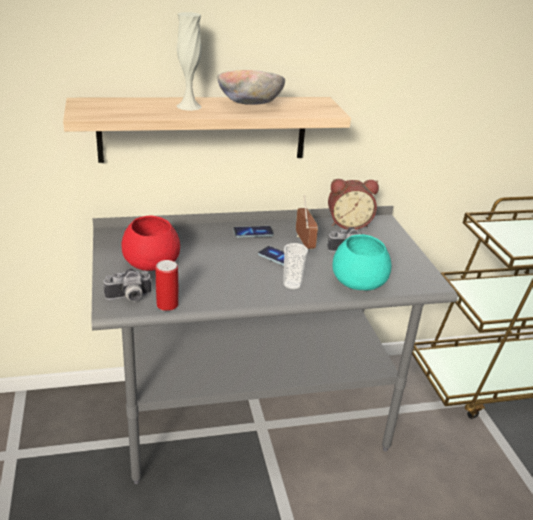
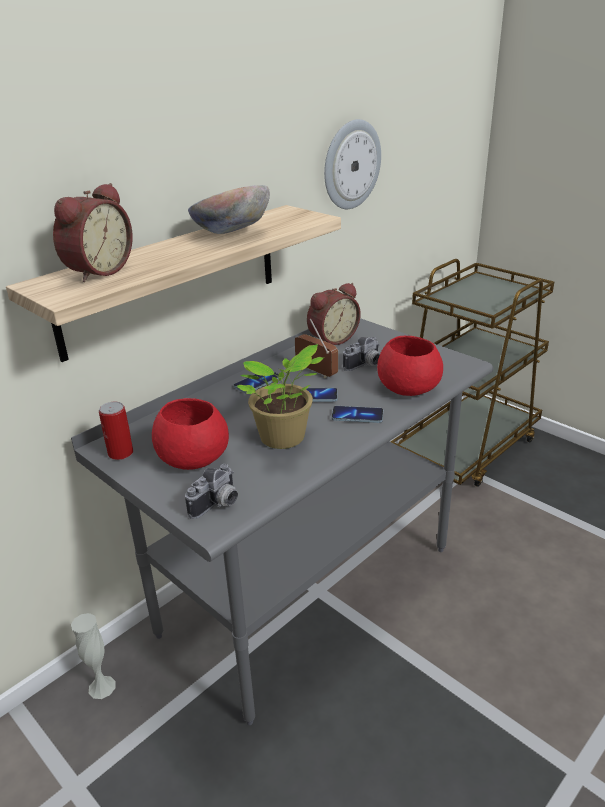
camera: 30 degrees left, 0 degrees up
can [156,260,178,311] -> can moved to [99,402,133,460]
white vase [176,12,202,111] -> white vase moved to [71,613,116,699]
cup [283,243,308,290] -> phone [331,406,383,423]
turquoise bowl [332,234,392,290] -> red bowl [377,336,443,396]
none -> alarm clock [53,183,133,282]
none -> potted plant [237,344,323,449]
none -> wall clock [324,119,381,209]

